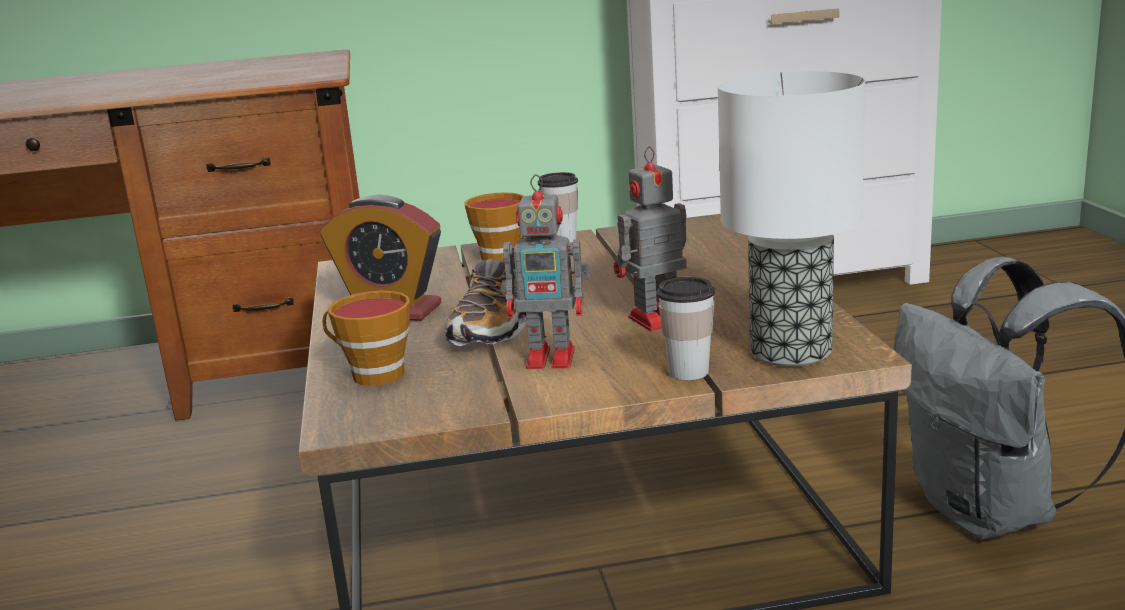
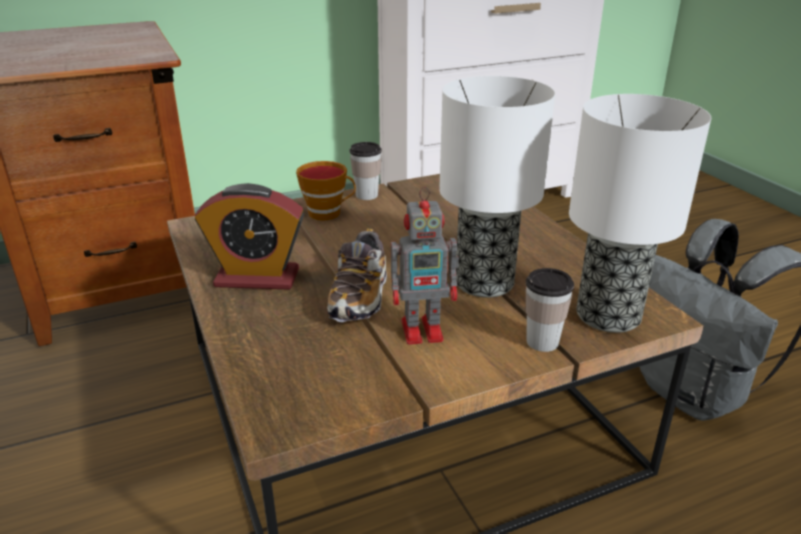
camera: 15 degrees left, 10 degrees up
cup [323,291,410,386] -> none
toy robot [614,147,687,331] -> table lamp [439,76,555,298]

